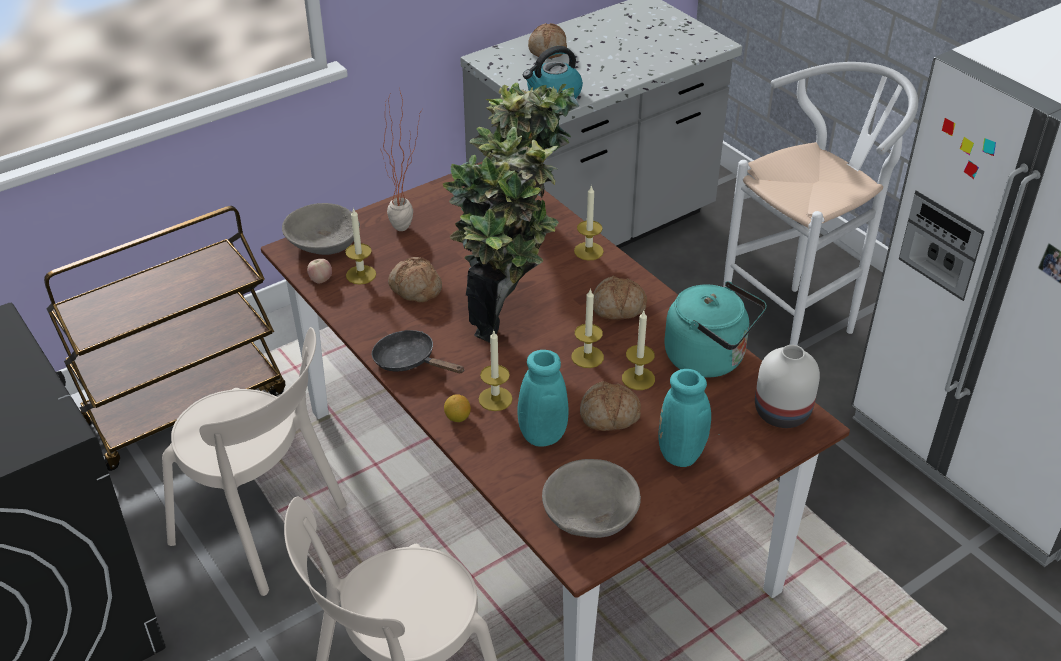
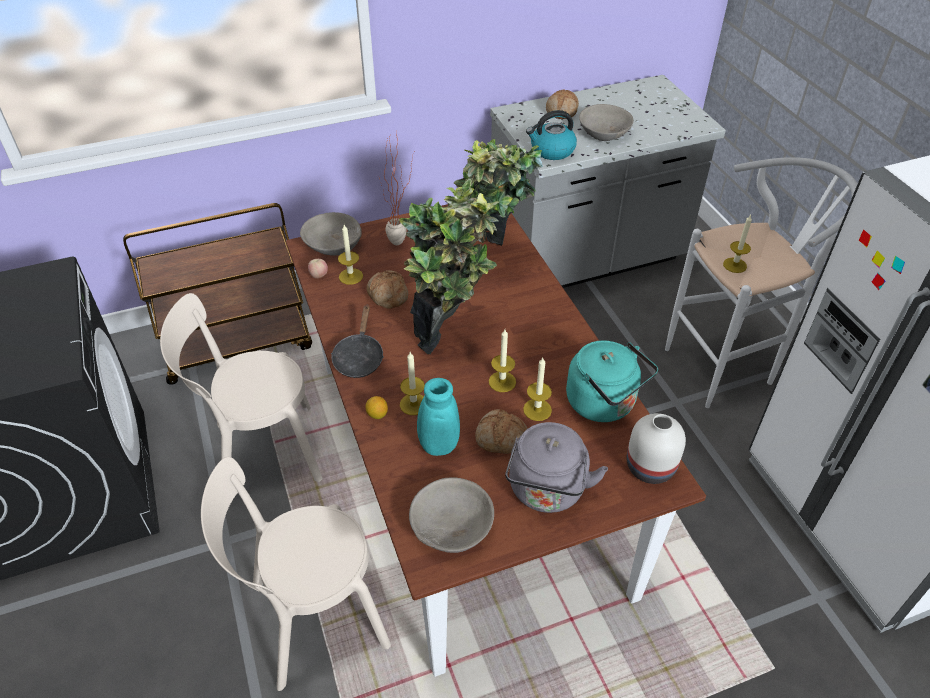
camera: 15 degrees right, 5 degrees up
beige chair [162,327,347,596] -> beige chair turned 120 degrees clockwise [160,293,322,482]
black frying pan [372,330,465,373] -> black frying pan turned 135 degrees counterclockwise [331,305,384,378]
candle [574,185,604,260] -> candle moved to [723,215,752,273]
bread [593,275,647,320] -> none
turquoise vase [658,369,719,467] -> grey kettle [505,422,608,513]
none -> grey bowl [579,104,634,141]

